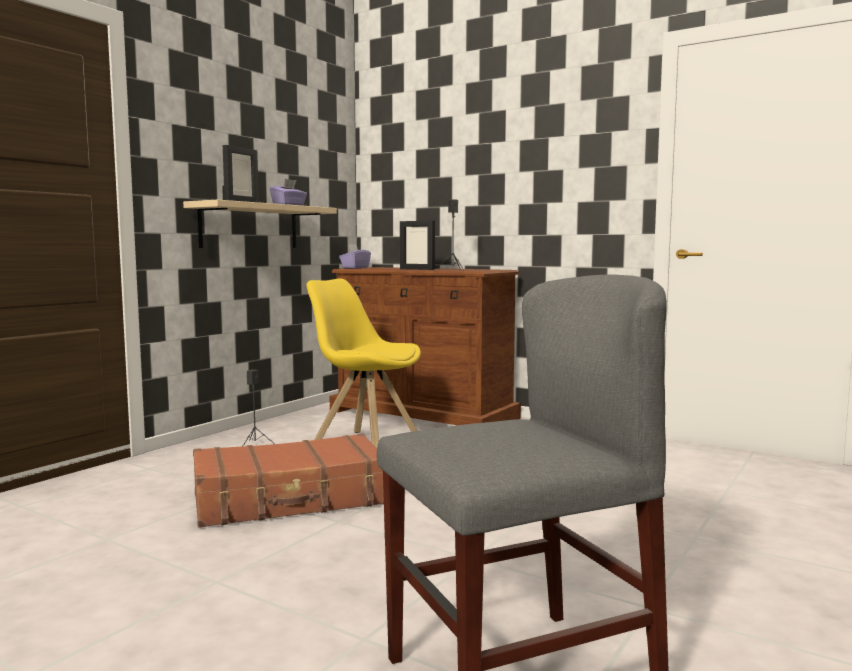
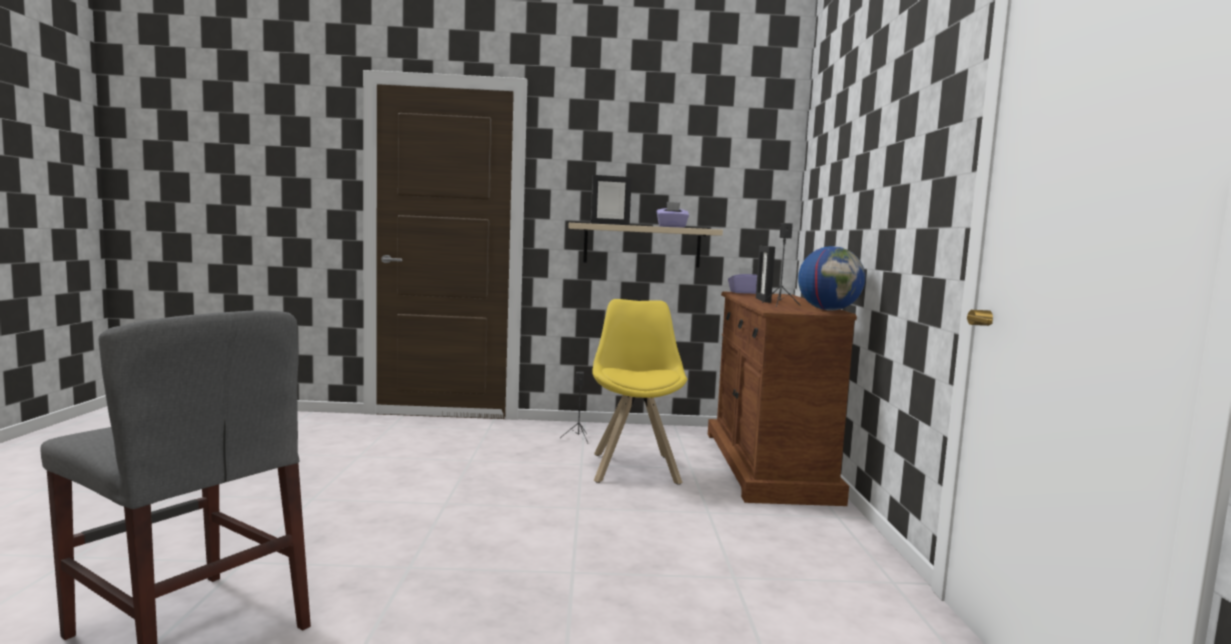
camera: 55 degrees right, 0 degrees up
brown suitcase [193,434,384,528] -> none
none -> globe [798,246,865,311]

